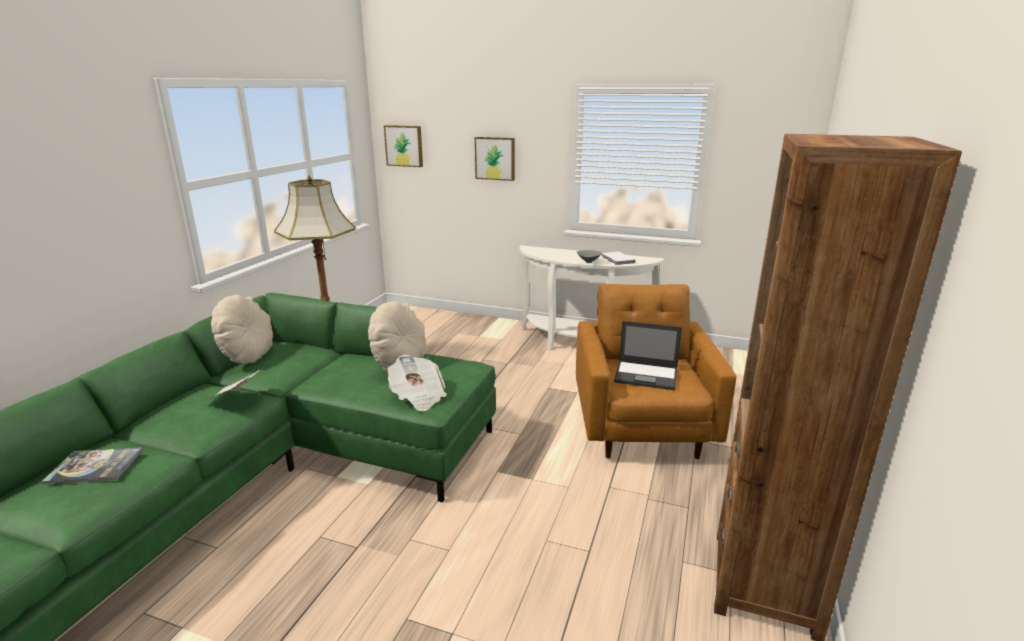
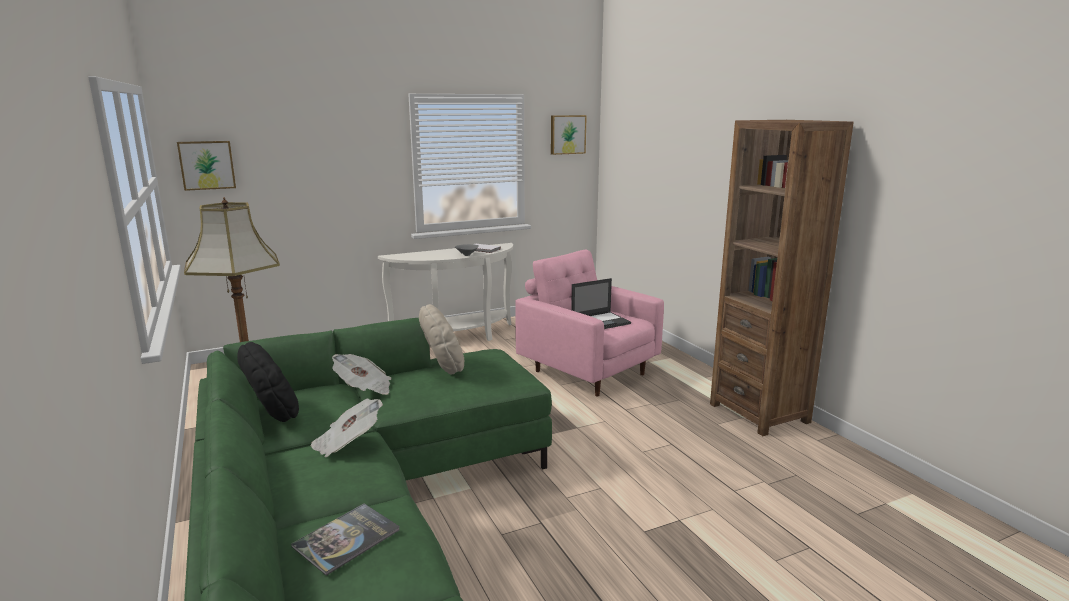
camera: 45 degrees left, 5 degrees down
beige pillow [211,295,273,364] -> black pillow [237,342,299,422]
newspaper [387,355,447,411] -> newspaper moved to [332,354,391,395]
picture [475,137,515,181] -> picture moved to [551,115,587,155]
brown armchair [576,284,736,459] -> pink armchair [515,250,664,397]

